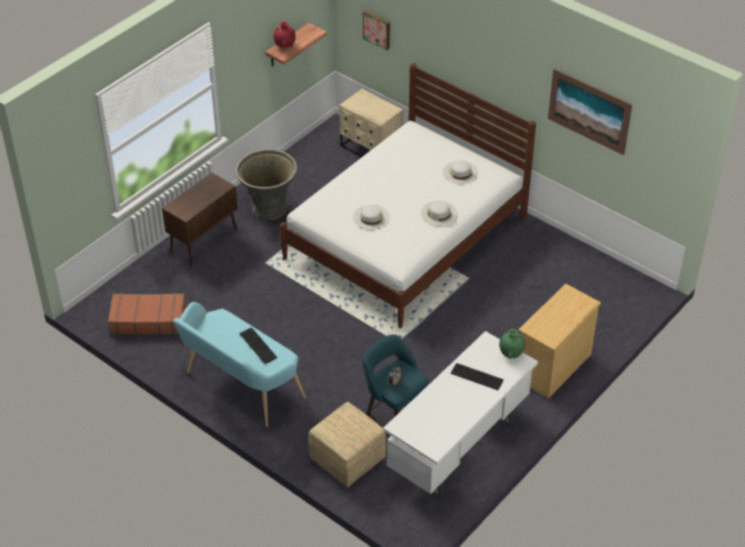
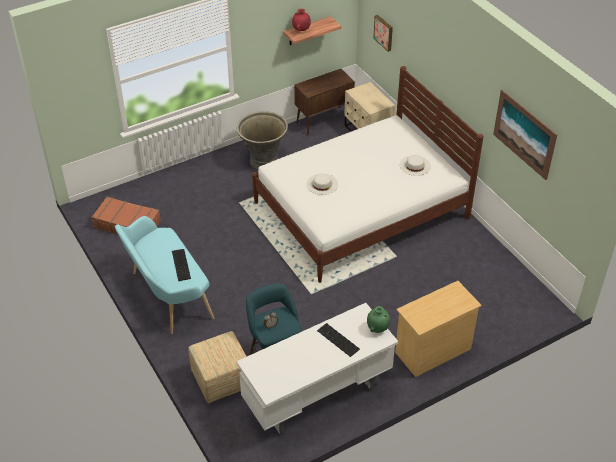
camera: 20 degrees right, 0 degrees up
brown cabinet [162,172,238,266] -> brown cabinet moved to [294,69,355,135]
white hat [421,201,458,226] -> none

